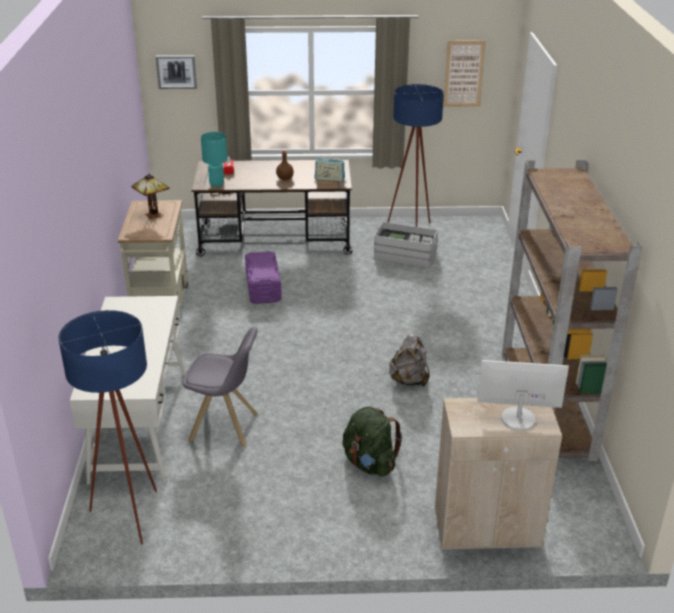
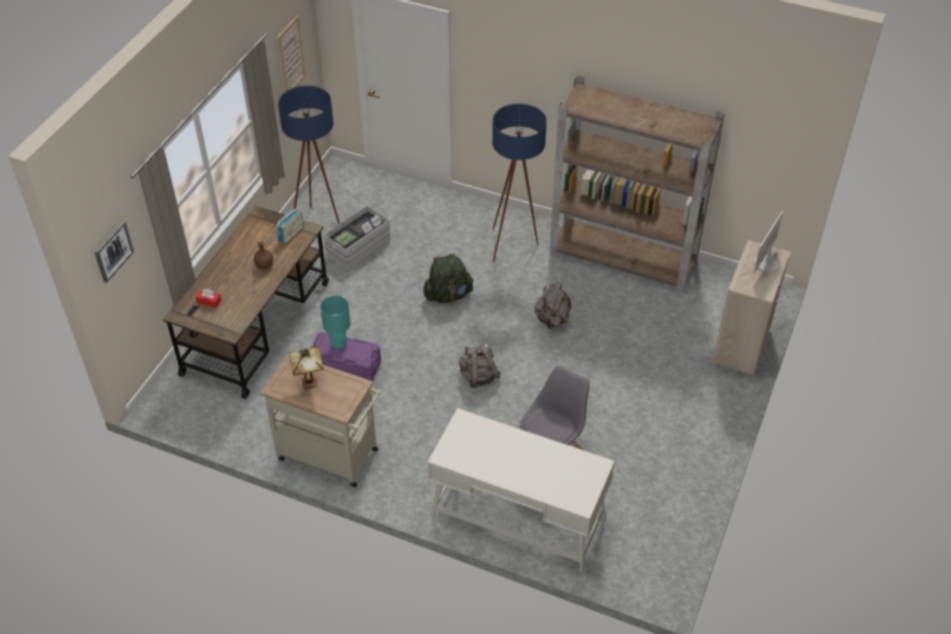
camera: 65 degrees left, 15 degrees up
blue floor lamp [58,310,157,545] -> blue floor lamp moved to [492,104,547,262]
turquoise table lamp [201,132,228,187] -> turquoise table lamp moved to [320,296,350,349]
green backpack [343,407,402,477] -> green backpack moved to [423,253,474,303]
none -> grey backpack [458,343,501,388]

